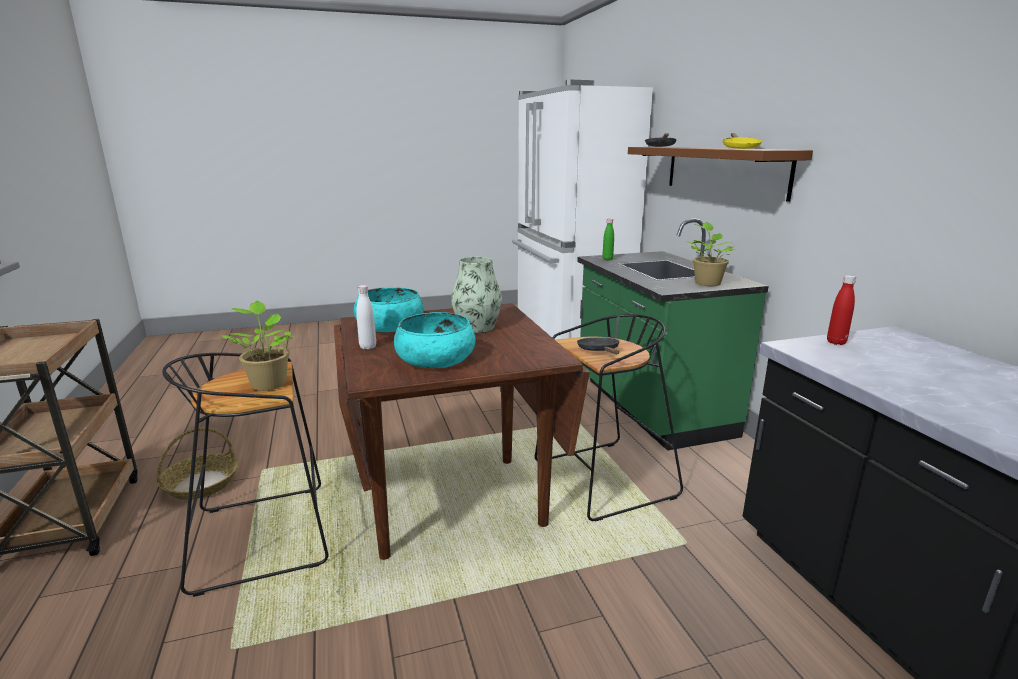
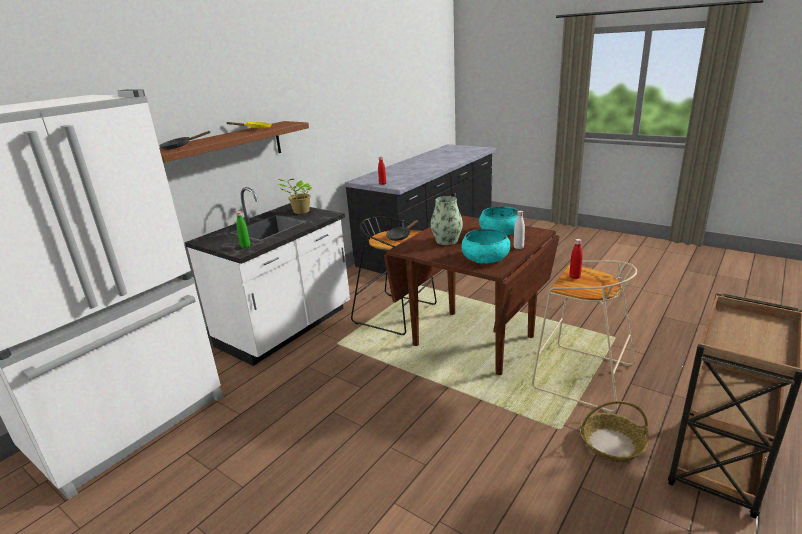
camera: 125 degrees left, 5 degrees up
black stool [162,353,329,597] -> beige stool [532,260,637,413]
potted plant [221,301,294,391] -> red bottle [569,239,582,279]
green counter [577,218,769,451] -> white counter [185,187,350,366]

